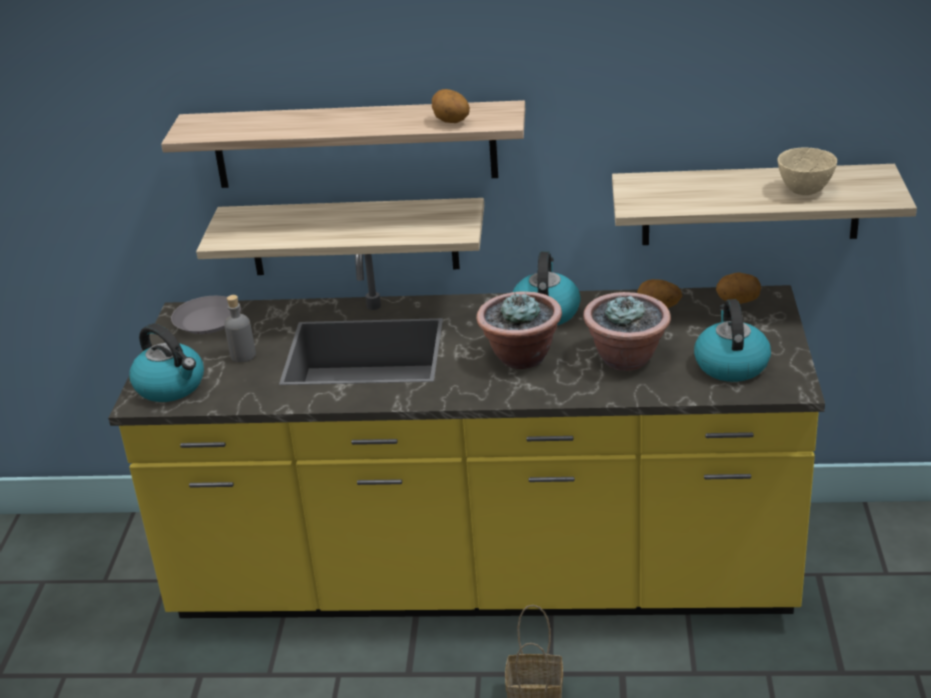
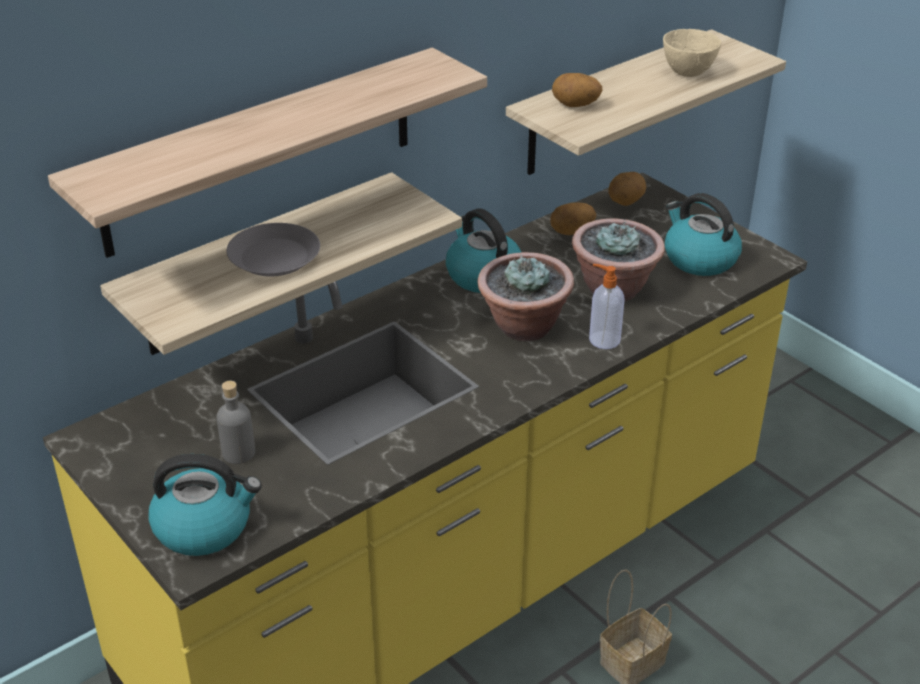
camera: 45 degrees left, 5 degrees up
grey plate [171,296,241,334] -> grey plate moved to [226,223,320,277]
potato [432,89,470,123] -> potato moved to [552,73,603,107]
none -> soap dispenser [589,264,625,349]

